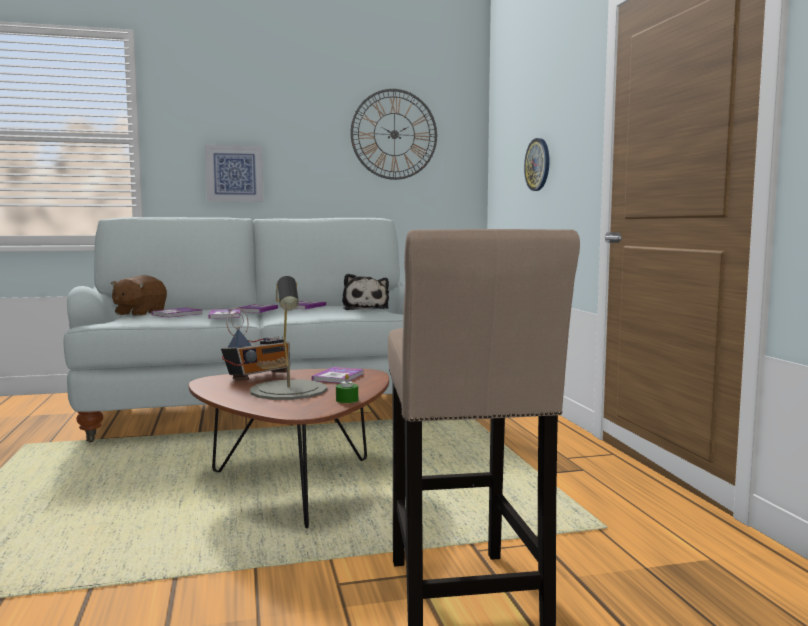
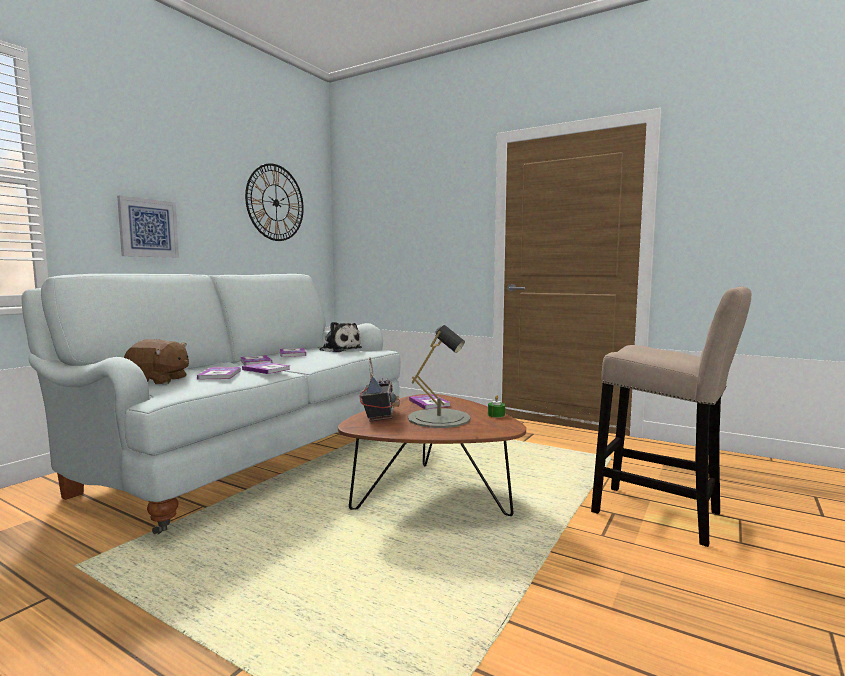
camera: 45 degrees left, 0 degrees up
brown plush toy [111,275,167,316] -> brown plush toy turned 60 degrees counterclockwise [124,339,189,384]
wall clock [524,138,549,191] -> none

